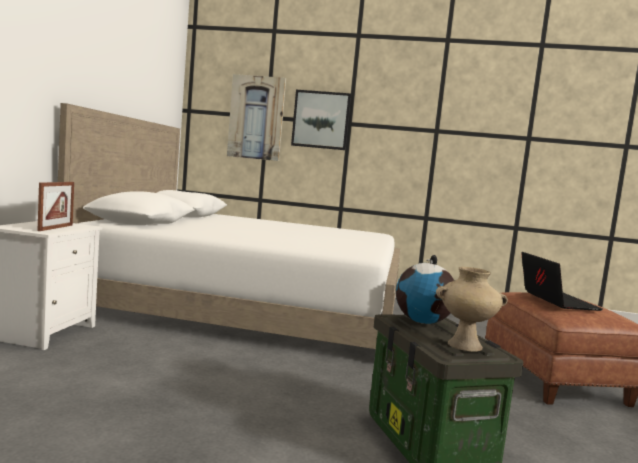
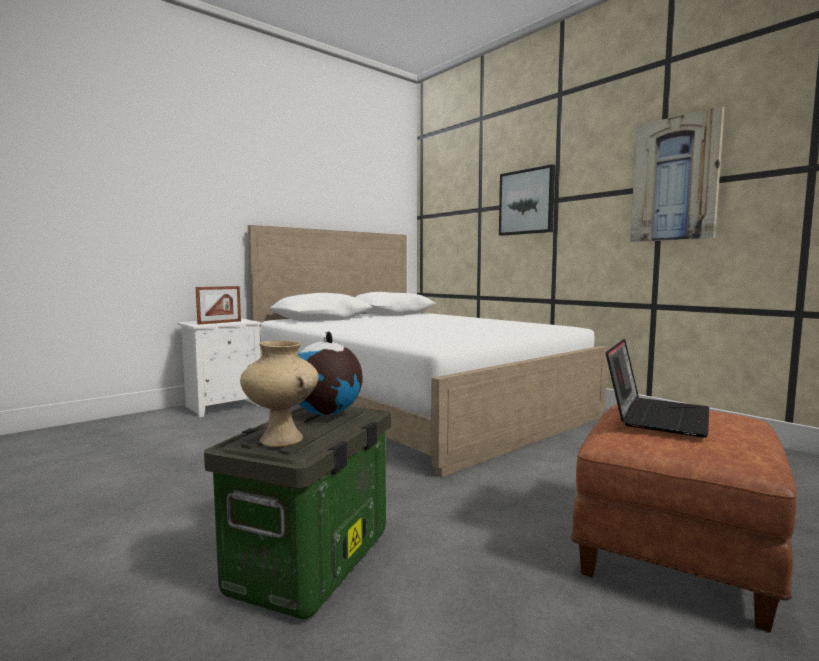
camera: 40 degrees right, 0 degrees up
picture [227,74,286,161] -> picture moved to [630,106,725,242]

